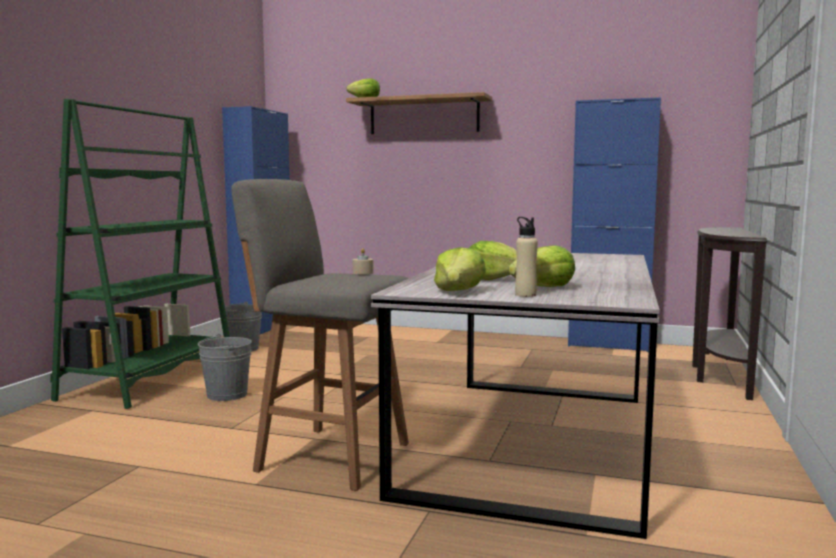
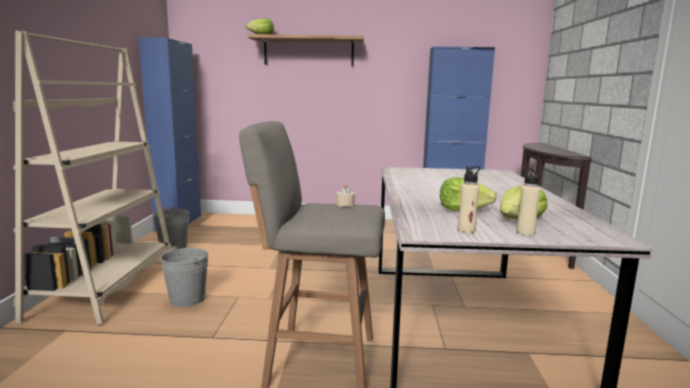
camera: 15 degrees left, 5 degrees up
green bookcase [50,99,230,409] -> beige bookcase [13,31,172,325]
lettuce [434,247,486,291] -> beige bottle [458,166,480,233]

